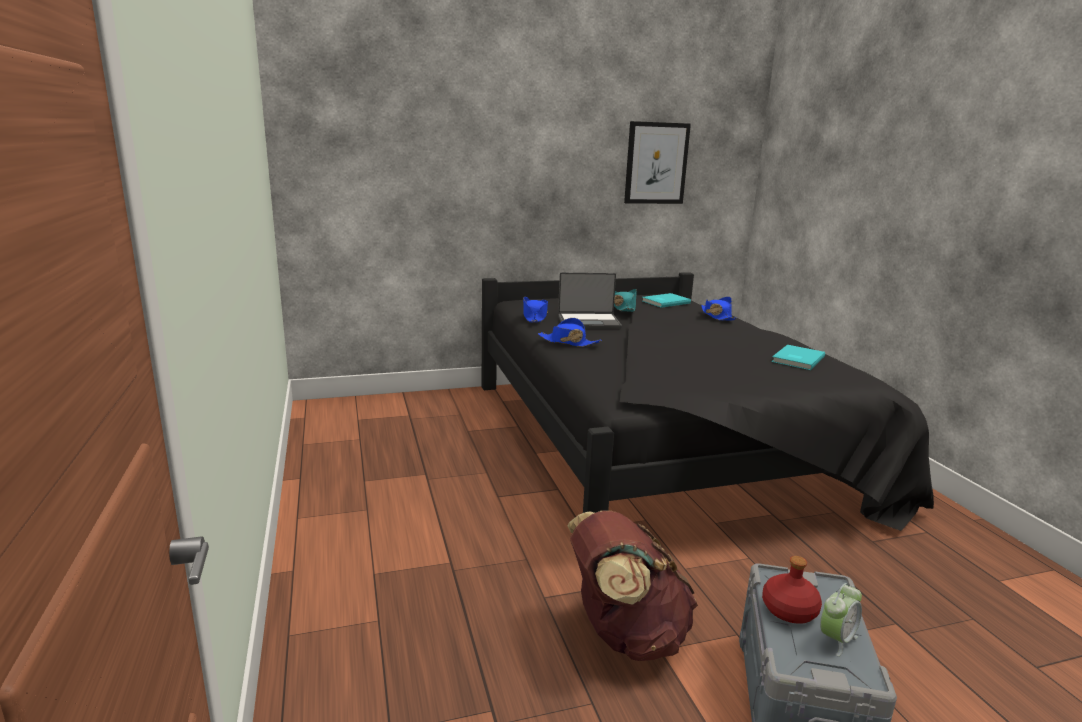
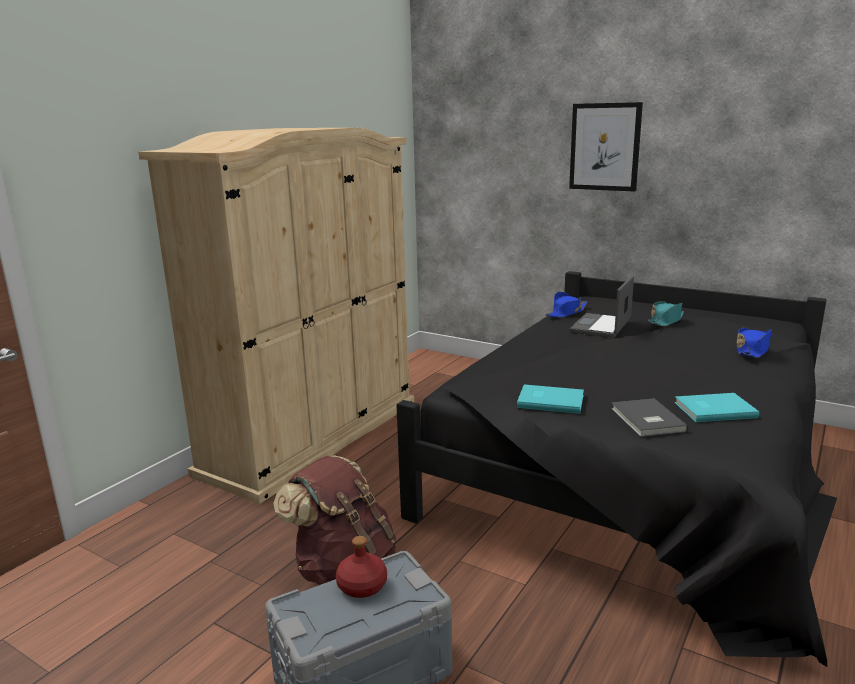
camera: 50 degrees right, 0 degrees up
blue hat [538,318,602,347] -> none
laptop [558,272,622,329] -> laptop turned 75 degrees clockwise [569,276,634,338]
picture [624,121,691,204] -> picture moved to [569,102,643,191]
turquoise book [643,293,691,308] -> turquoise book moved to [517,384,584,414]
alarm clock [820,583,862,656] -> none
none -> beige wardrobe [138,128,414,504]
none -> grey book [611,398,688,437]

